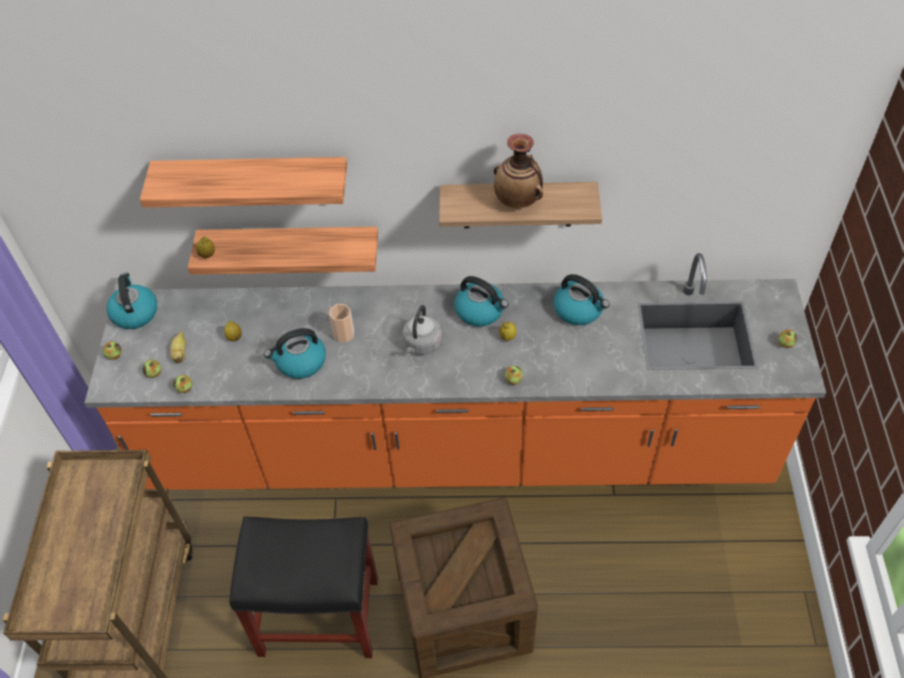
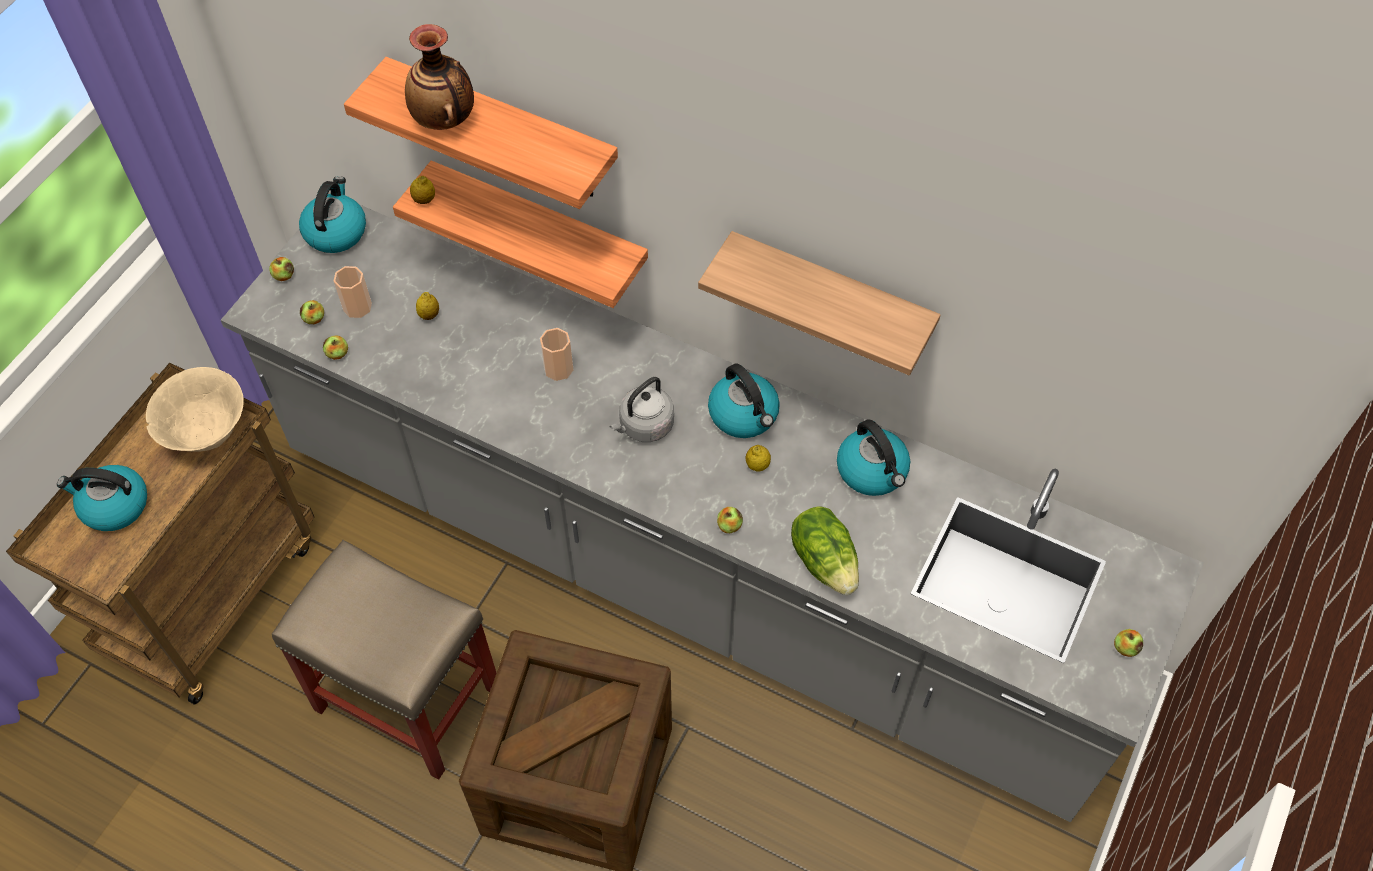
camera: 25 degrees right, 5 degrees up
orange counter [85,253,826,490] -> grey counter [221,192,1204,822]
banana [170,331,186,363] -> cup [334,266,372,318]
black stool [229,516,378,658] -> beige stool [272,540,496,780]
kettle [264,328,326,379] -> kettle moved to [57,465,147,531]
vase [494,134,543,208] -> vase moved to [405,24,474,130]
none -> beige bowl [146,367,244,452]
none -> lettuce [791,506,859,595]

